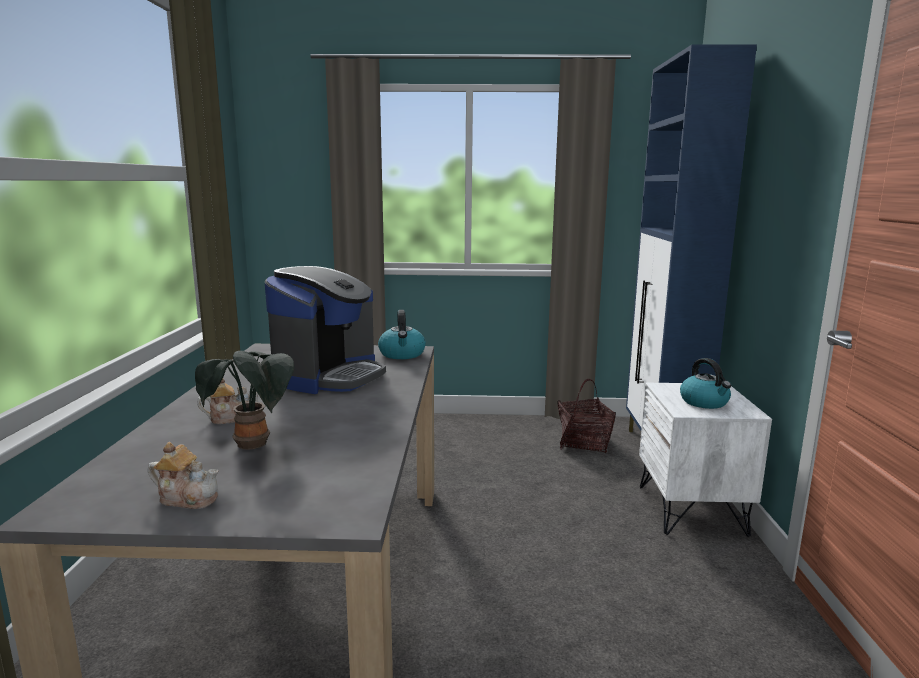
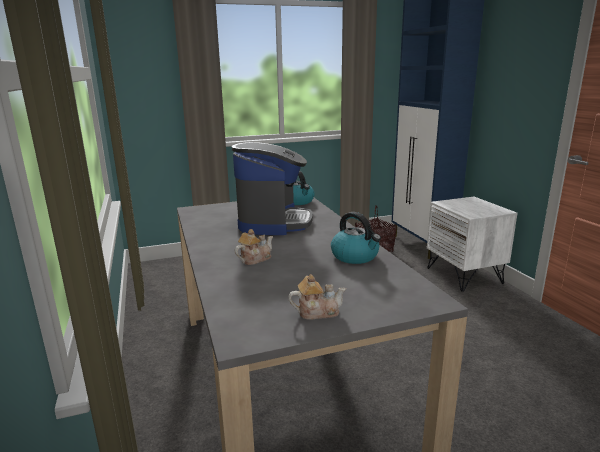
camera: 20 degrees left, 5 degrees up
potted plant [195,351,294,450] -> none
kettle [680,358,731,409] -> kettle moved to [331,212,381,264]

